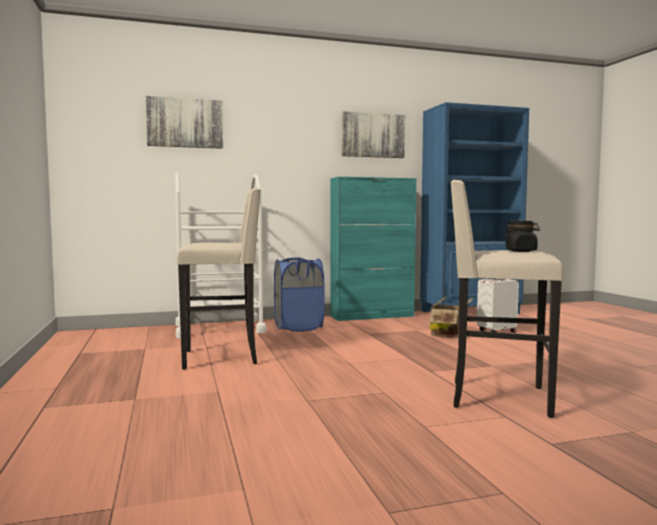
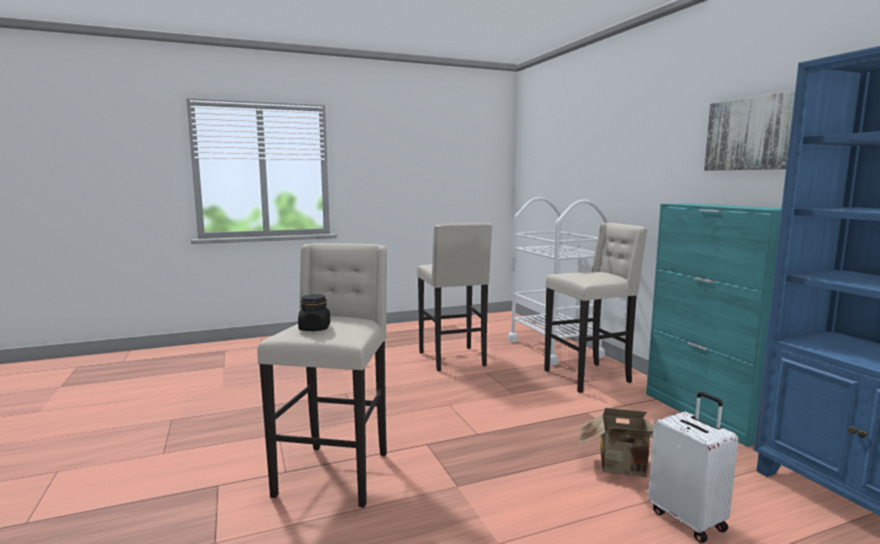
camera: 85 degrees right, 5 degrees up
picture [146,96,223,149] -> none
blue laundry basket [274,258,324,332] -> beige stool [544,223,648,393]

